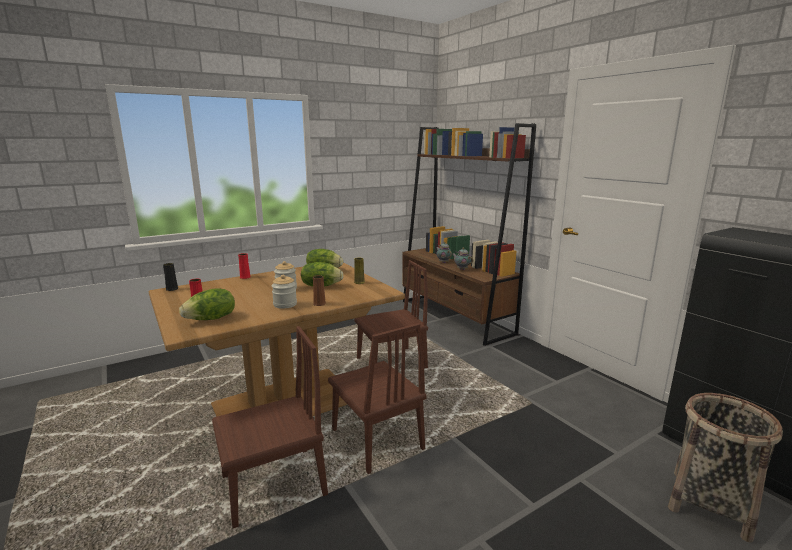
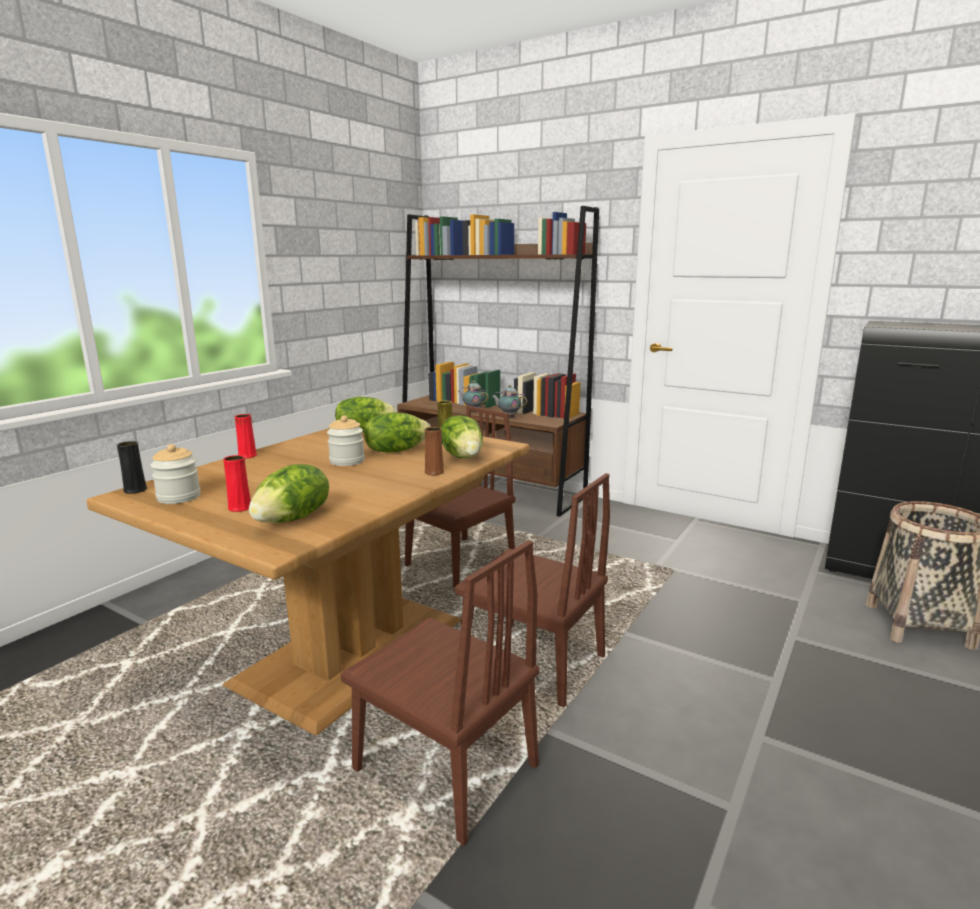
camera: 25 degrees left, 0 degrees up
brown chair [212,326,328,528] -> brown chair turned 90 degrees clockwise [341,540,539,846]
jar [272,274,297,309] -> jar moved to [151,444,201,504]
none -> lettuce [441,415,483,458]

